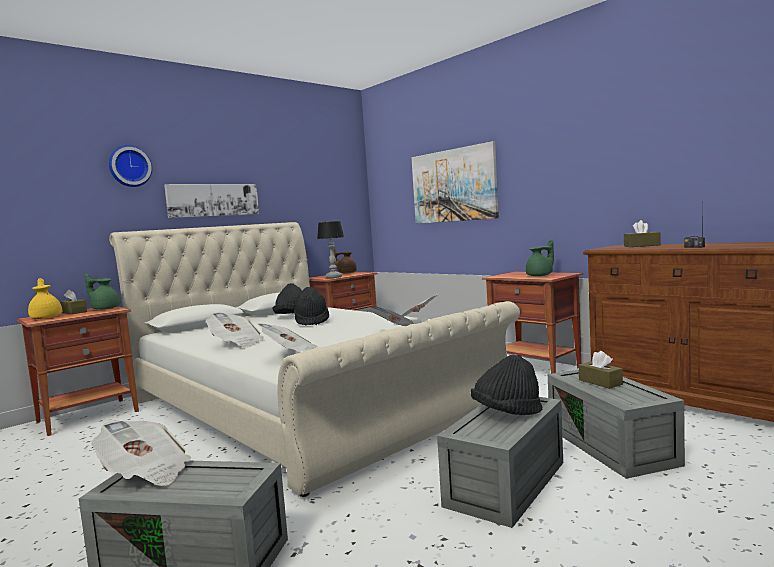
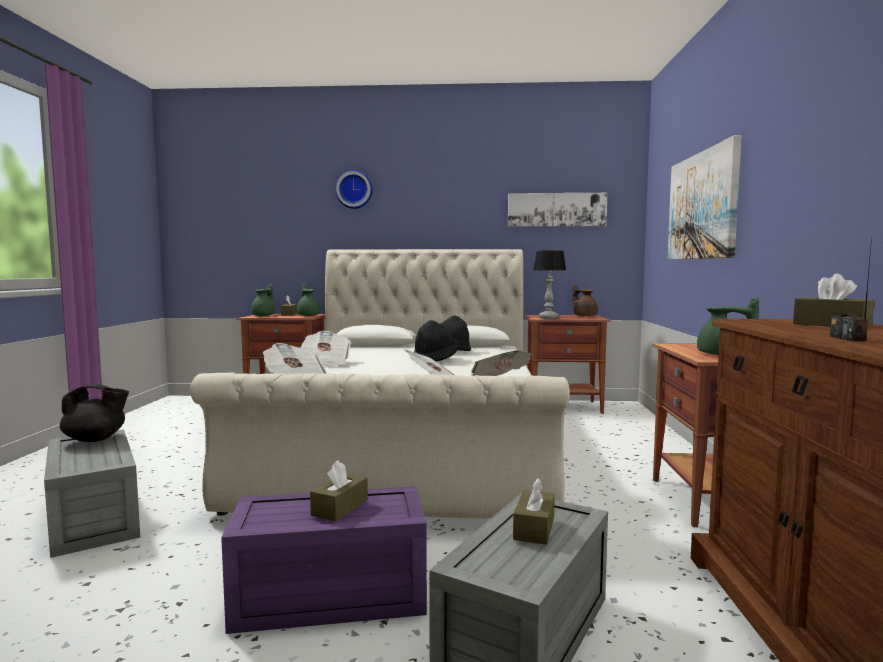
camera: 45 degrees right, 0 degrees up
yellow teapot [28,278,62,319] -> green teapot [251,283,276,316]
newspaper [91,420,192,486] -> black teapot [60,384,129,442]
picture [164,184,259,218] -> picture moved to [508,193,608,227]
grey storage box [437,397,563,528] -> purple storage box [221,486,427,634]
black hat [471,355,542,415] -> brown tissue box [310,460,368,521]

